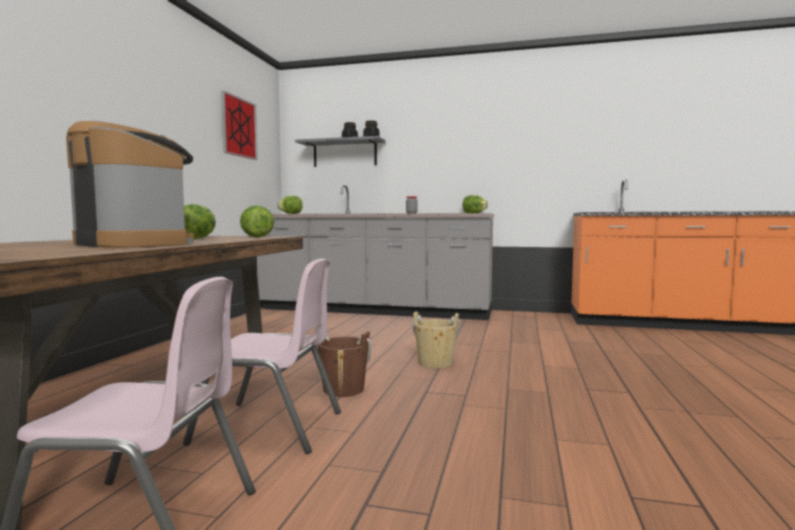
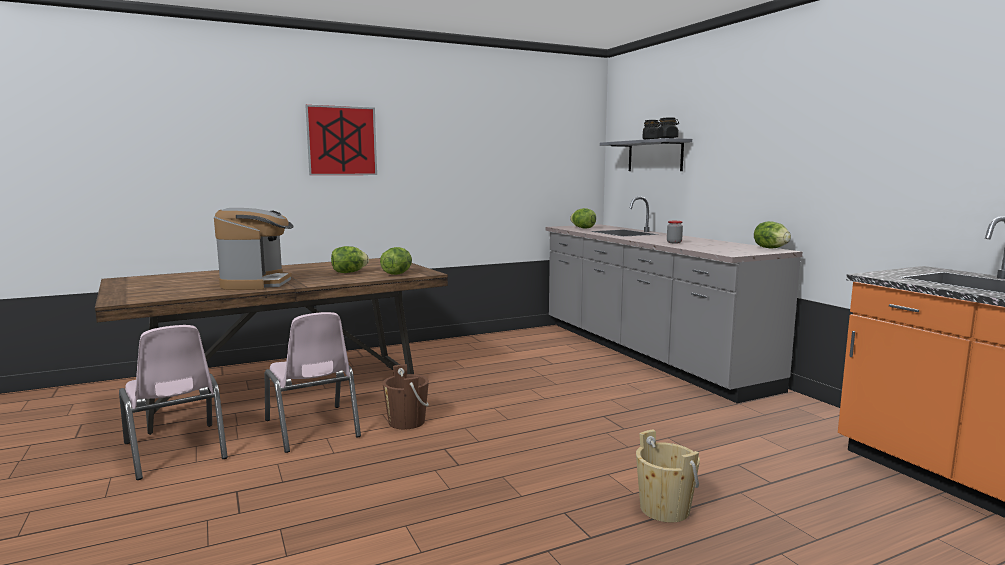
camera: 50 degrees right, 5 degrees up
picture [221,91,258,160] -> picture moved to [305,105,377,175]
beige bucket [412,312,460,368] -> beige bucket moved to [636,429,700,522]

